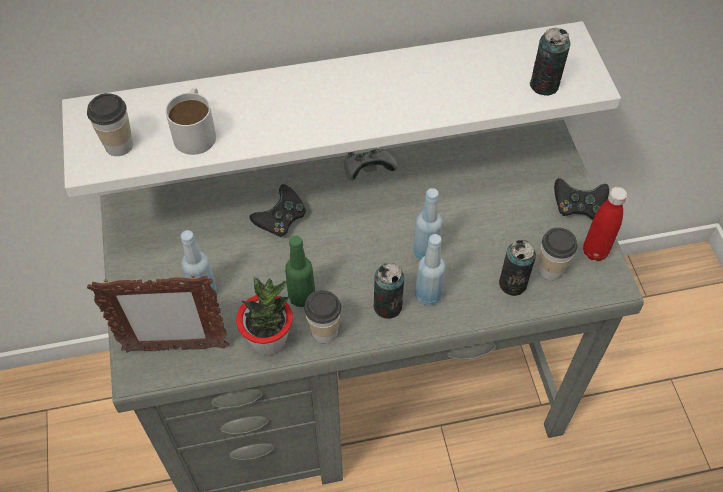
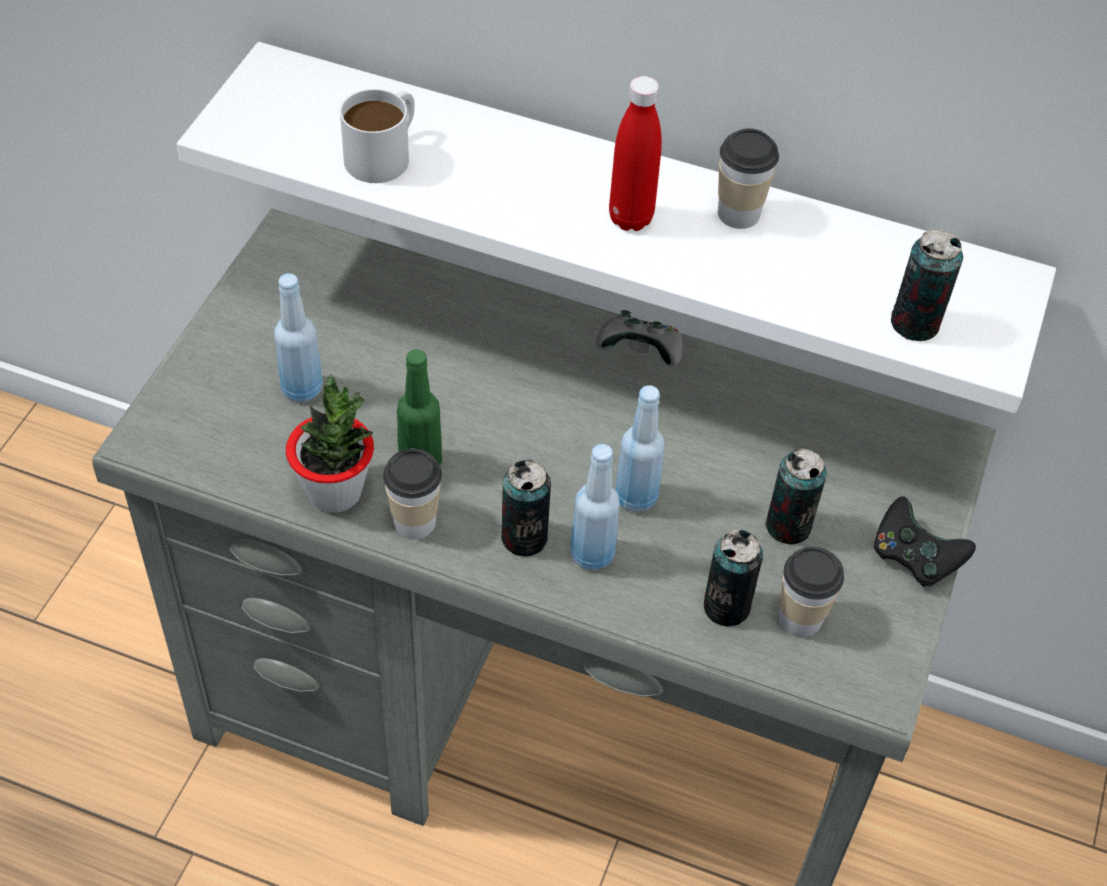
camera: 30 degrees right, 5 degrees down
cup [87,93,133,156] -> cup moved to [718,128,779,229]
picture frame [87,274,229,352] -> none
black game controller [249,184,306,237] -> none
red bottle [583,187,627,261] -> red bottle moved to [609,76,662,231]
none -> can [765,448,826,545]

